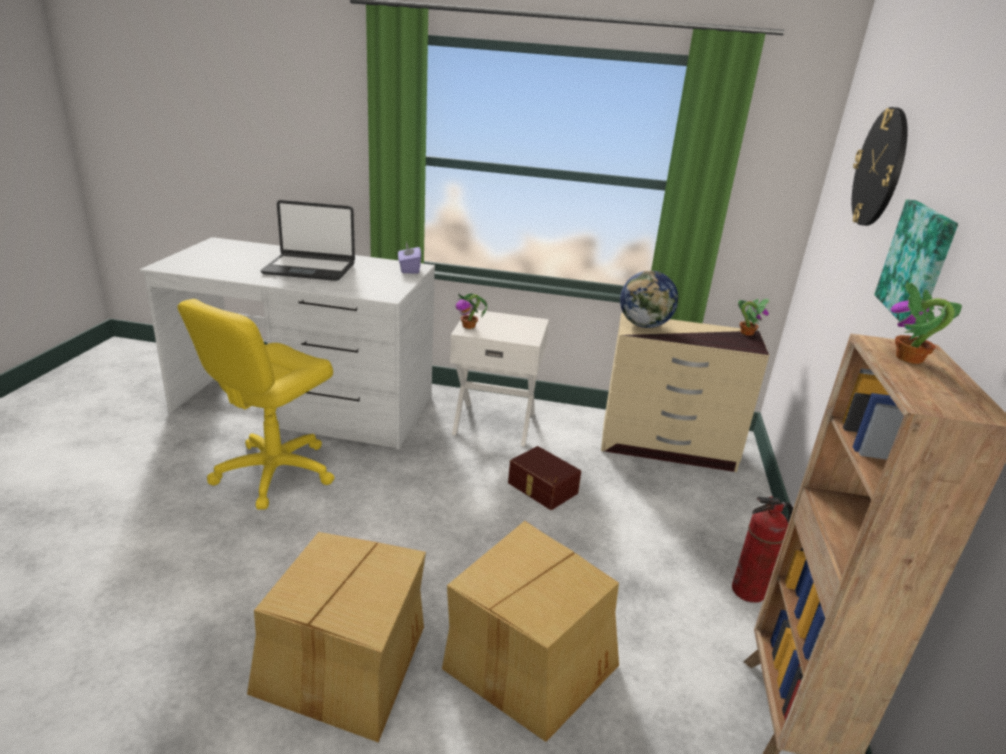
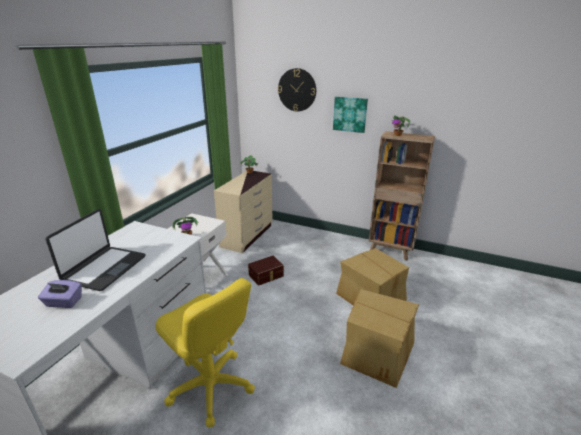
camera: 75 degrees left, 0 degrees up
purple tissue box [398,241,421,274] -> purple tissue box moved to [38,280,82,308]
globe [620,270,678,328] -> none
fire extinguisher [732,496,793,603] -> none

